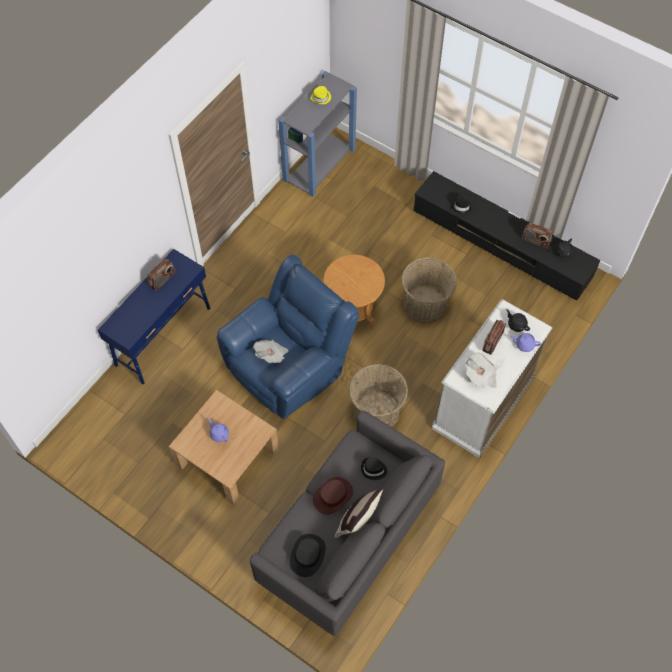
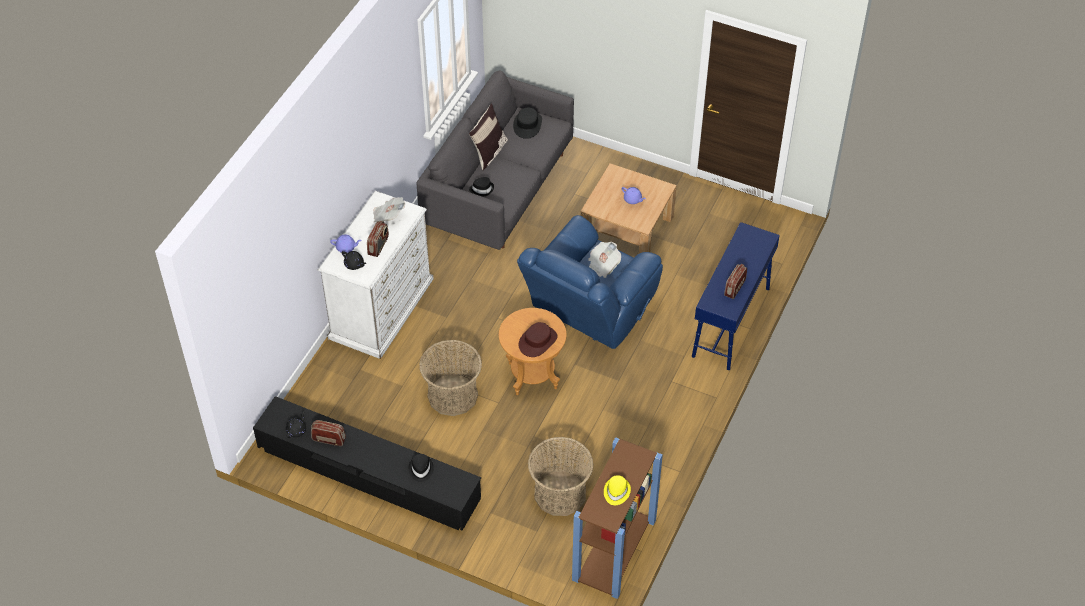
camera: 170 degrees right, 10 degrees down
grey bookcase [278,71,357,197] -> brown bookcase [572,437,663,599]
brown hat [313,477,353,515] -> brown hat moved to [519,322,557,357]
basket [349,364,408,427] -> basket moved to [528,437,594,516]

